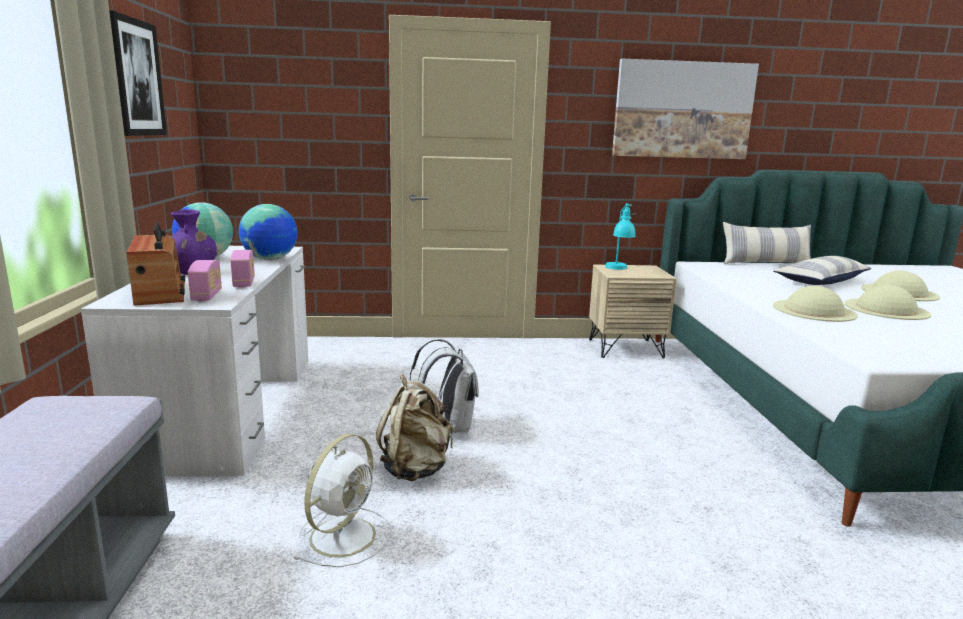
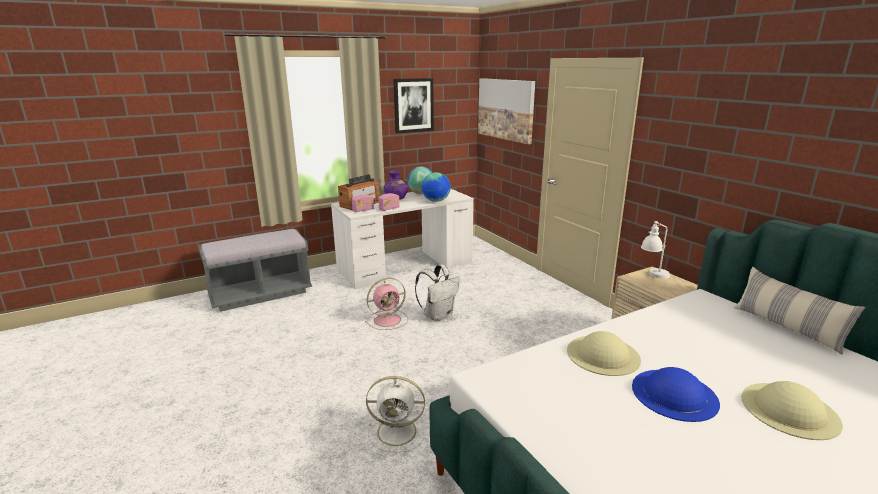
camera: 65 degrees right, 5 degrees up
white fan [294,434,392,567] -> white fan moved to [366,376,426,453]
beige backpack [376,374,453,481] -> pink fan [365,278,408,330]
turquoise table lamp [605,203,636,270] -> white table lamp [641,221,670,279]
picture [612,59,759,159] -> picture moved to [478,78,535,144]
pillow [773,256,872,285] -> none
beige hat [844,285,931,320] -> blue hat [632,367,720,422]

